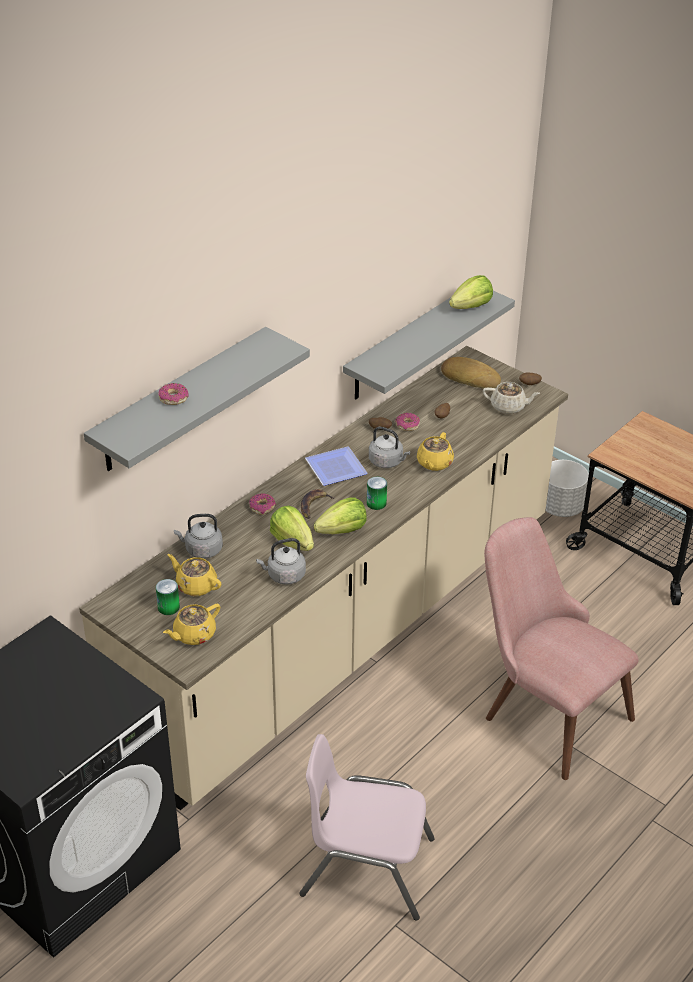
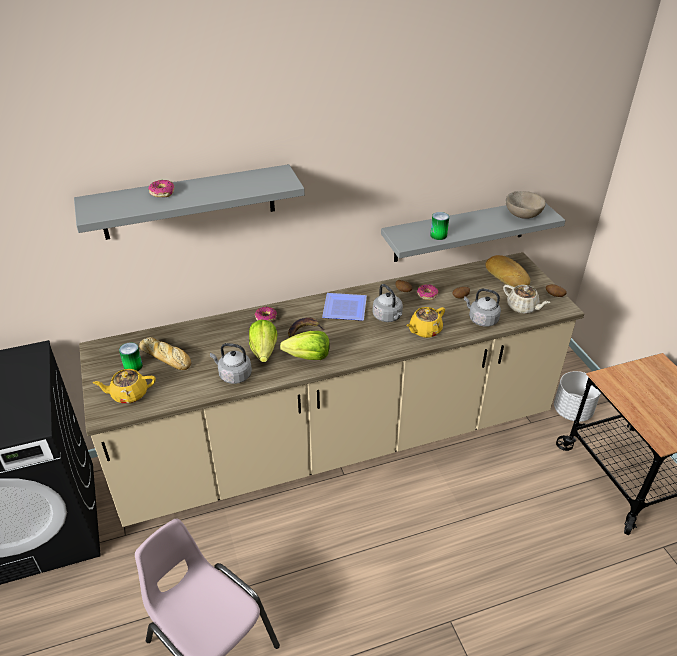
camera: 30 degrees right, 0 degrees up
yellow teapot [167,554,221,596] -> bread [139,337,191,370]
grey kettle [174,514,223,559] -> grey kettle moved to [464,288,501,327]
can [367,477,387,510] -> can moved to [430,212,449,240]
lettuce [449,275,493,309] -> beige bowl [506,191,546,219]
pink chair [484,517,639,780] -> none

